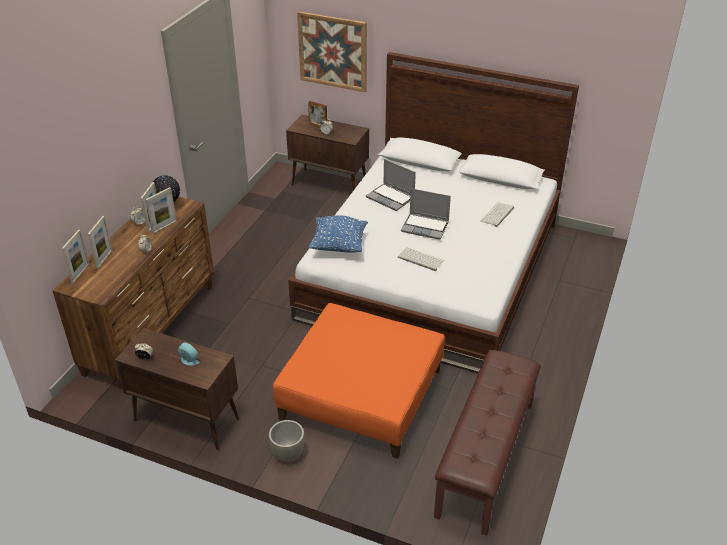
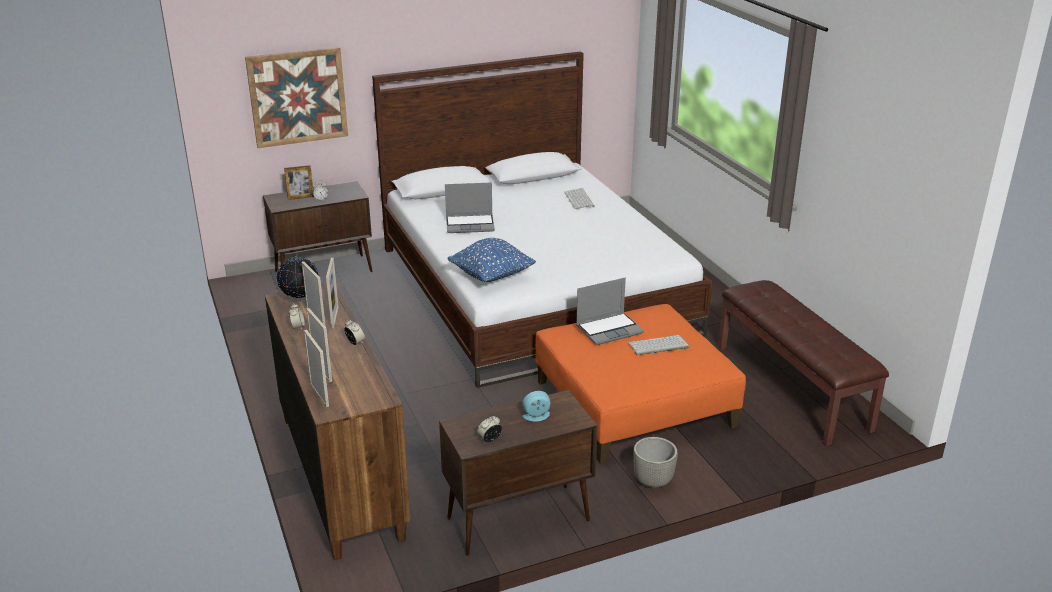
camera: 45 degrees left, 10 degrees down
keyboard [398,248,444,271] -> keyboard moved to [628,335,689,355]
laptop [401,188,451,240] -> laptop moved to [576,278,644,345]

